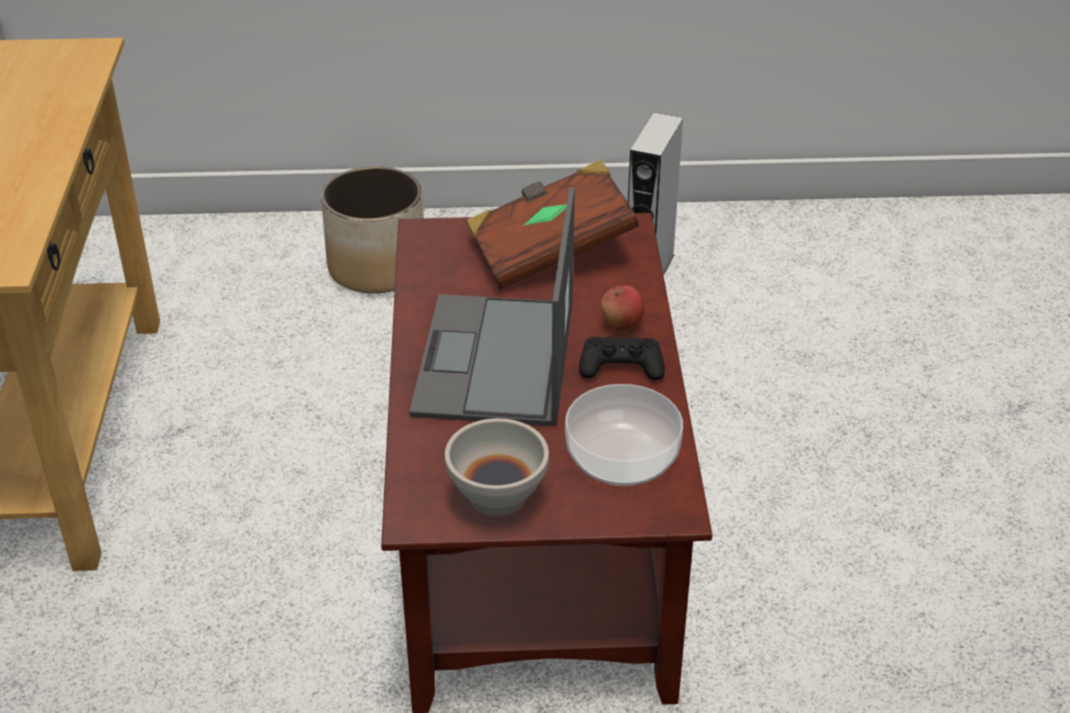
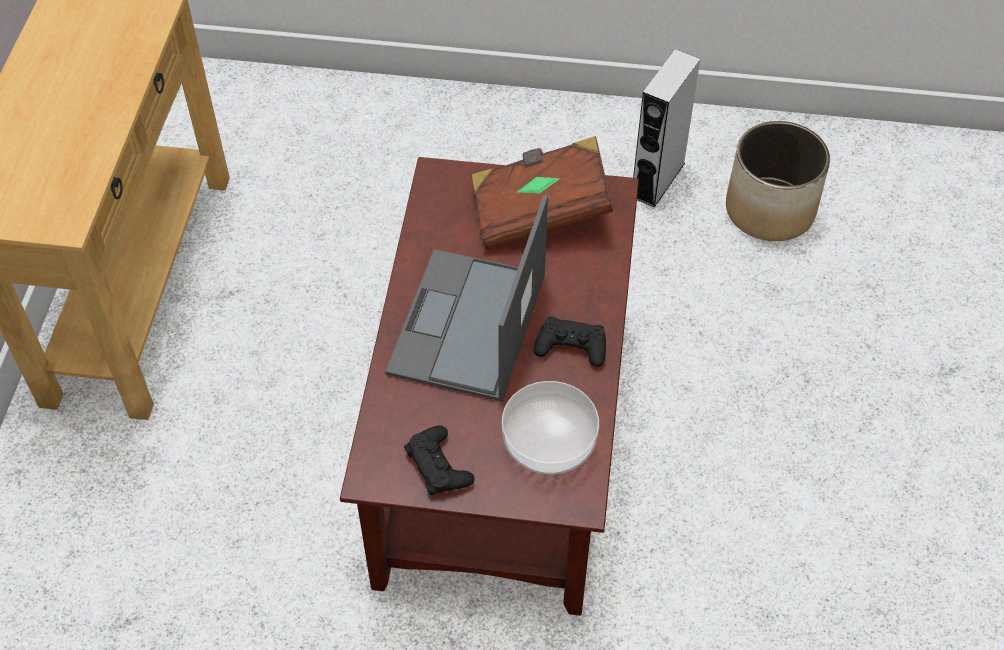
camera: 10 degrees right, 15 degrees up
planter [321,166,424,294] -> planter moved to [726,121,830,241]
white bowl [445,418,549,516] -> black game controller [404,425,474,495]
apple [601,285,644,330] -> none

